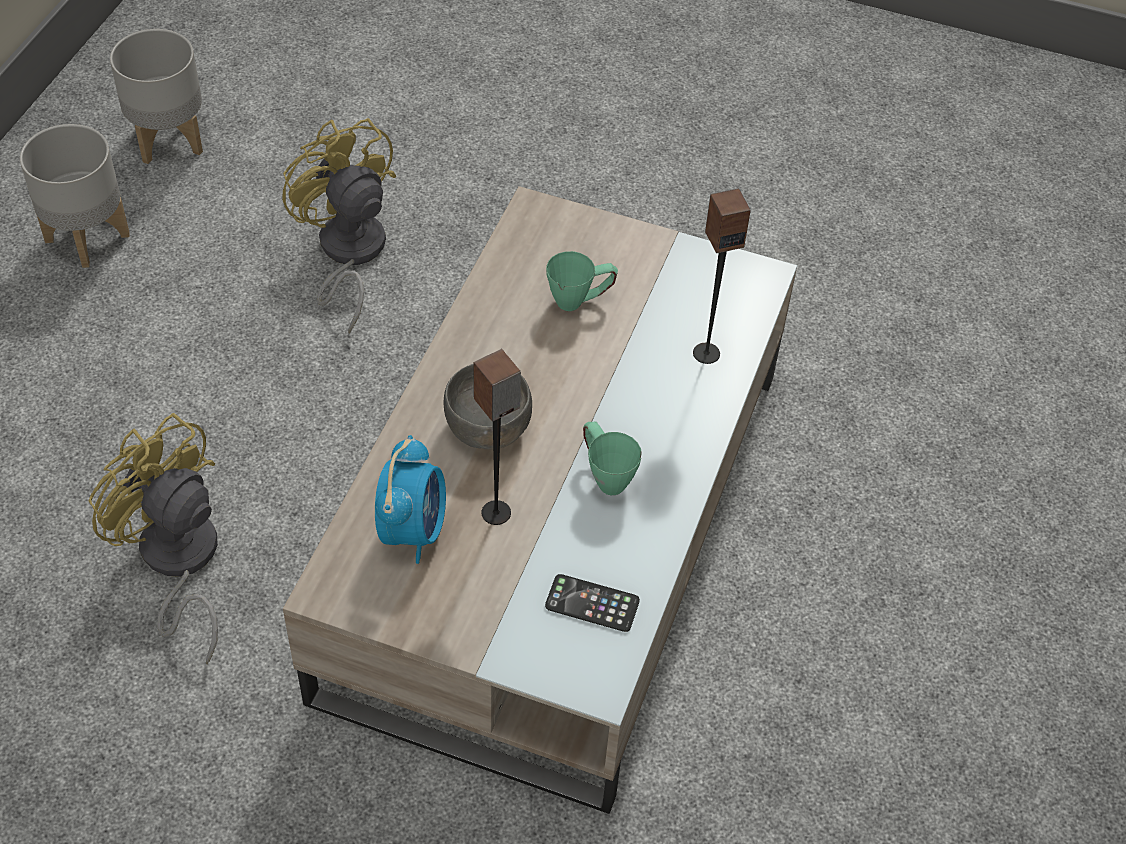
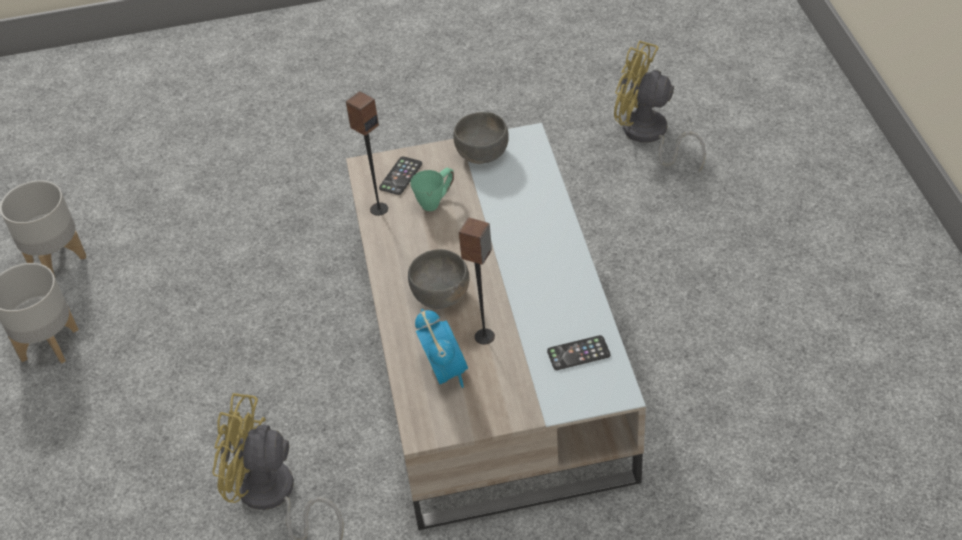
camera: 25 degrees left, 5 degrees down
yellow fan [282,118,396,334] -> yellow fan moved to [614,41,706,172]
green mug [583,422,641,495] -> none
speaker [693,188,751,364] -> speaker moved to [346,91,388,216]
none -> phone [379,156,422,195]
none -> grey bowl [453,112,509,164]

